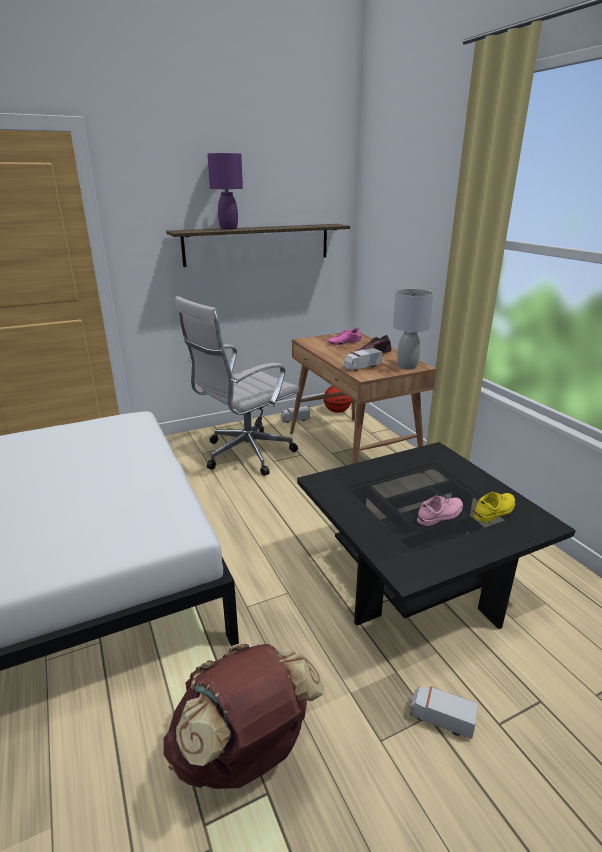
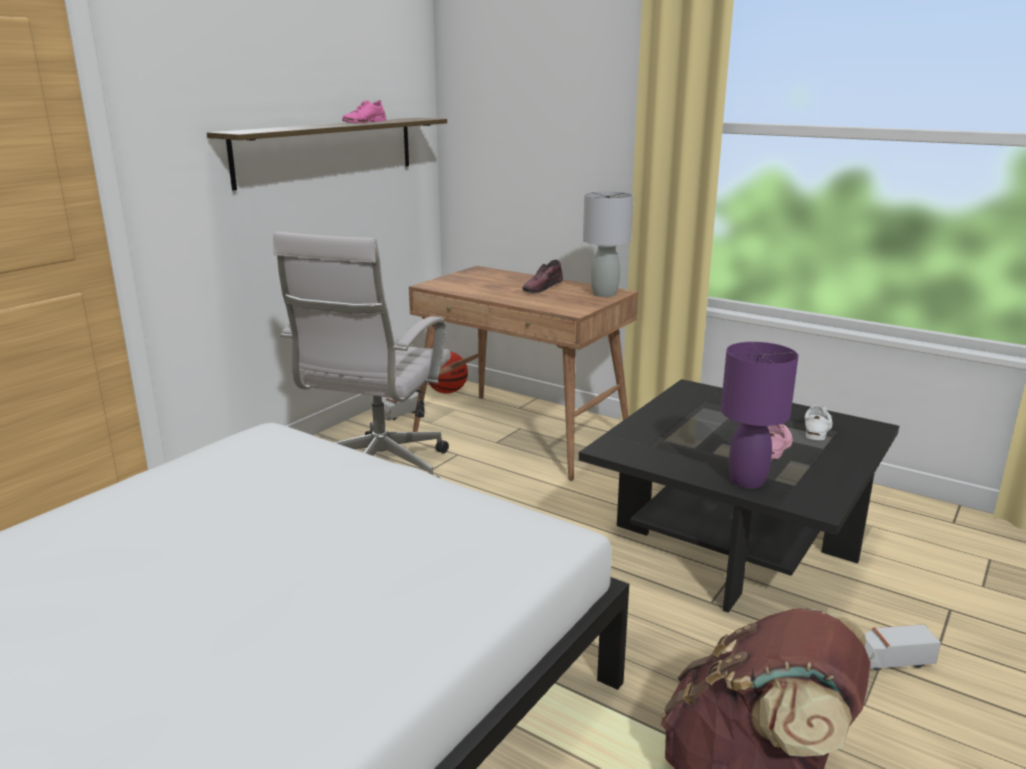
camera: 30 degrees left, 5 degrees down
purple table lamp [207,153,243,230] -> purple table lamp moved to [721,342,798,489]
pink shoe [327,328,361,345] -> pink shoe moved to [342,100,386,123]
toy truck [343,348,382,371] -> none
yellow shoe [474,492,515,522] -> white shoe [805,405,832,440]

